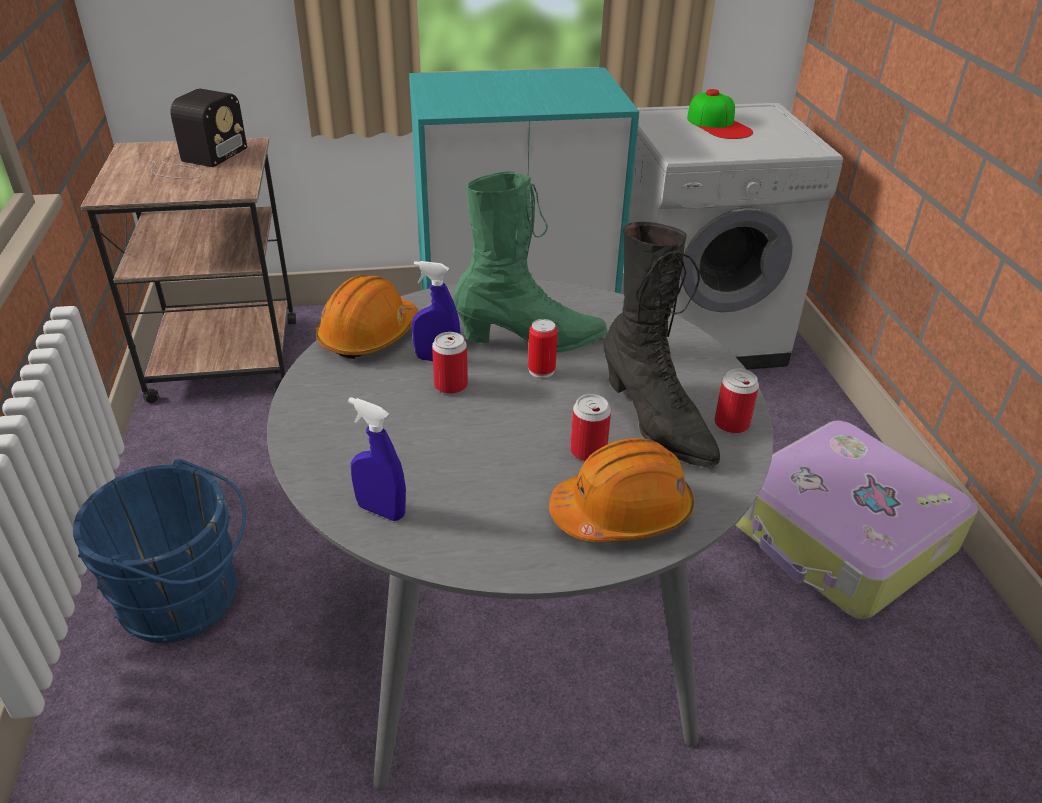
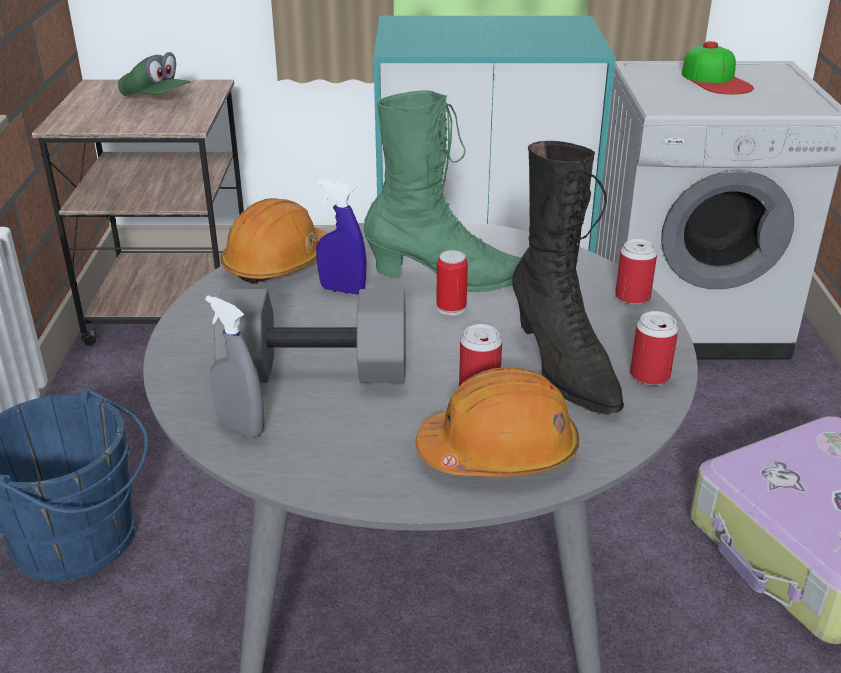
camera: 10 degrees right, 5 degrees down
radio [148,88,247,179] -> green cap [118,52,191,96]
blue spray bottle [348,397,406,521] -> grey spray bottle [205,295,264,438]
can [432,332,468,394] -> can moved to [615,239,657,304]
none -> grey dumbbell [214,289,406,383]

